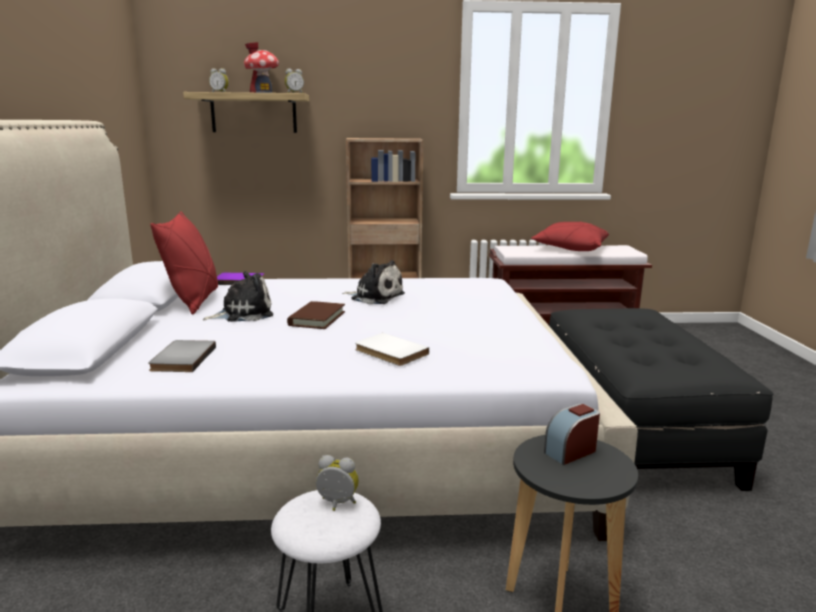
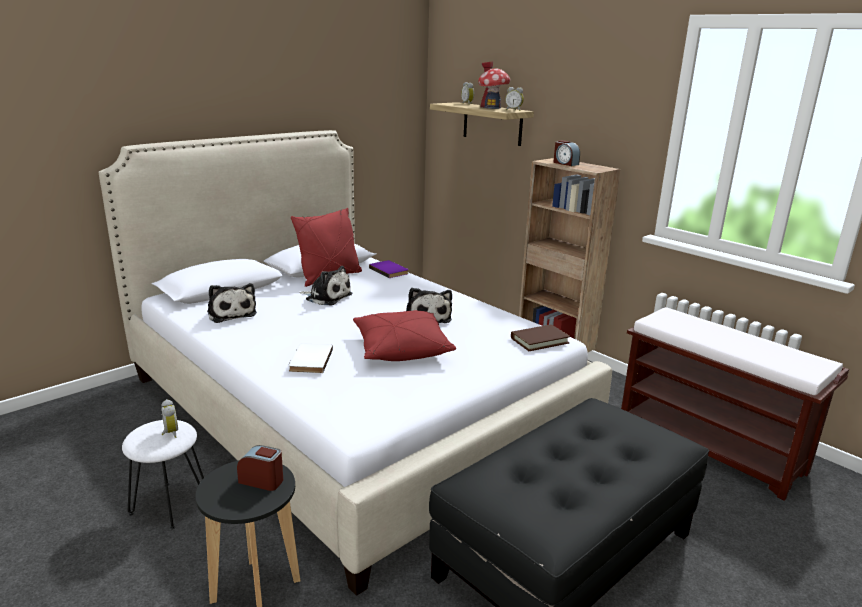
camera: 50 degrees right, 5 degrees up
grey book [148,340,216,372] -> plush toy [207,283,257,323]
brown book [287,301,345,329] -> brown book moved to [511,324,570,351]
red pillow [531,222,609,251] -> red pillow moved to [353,310,456,361]
none -> alarm clock [553,140,580,166]

